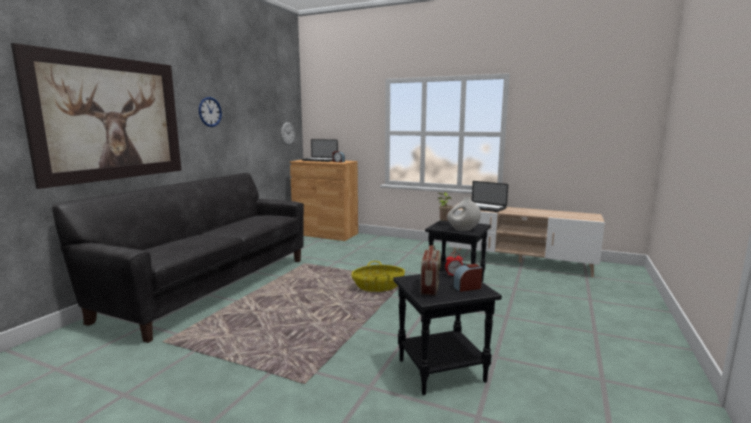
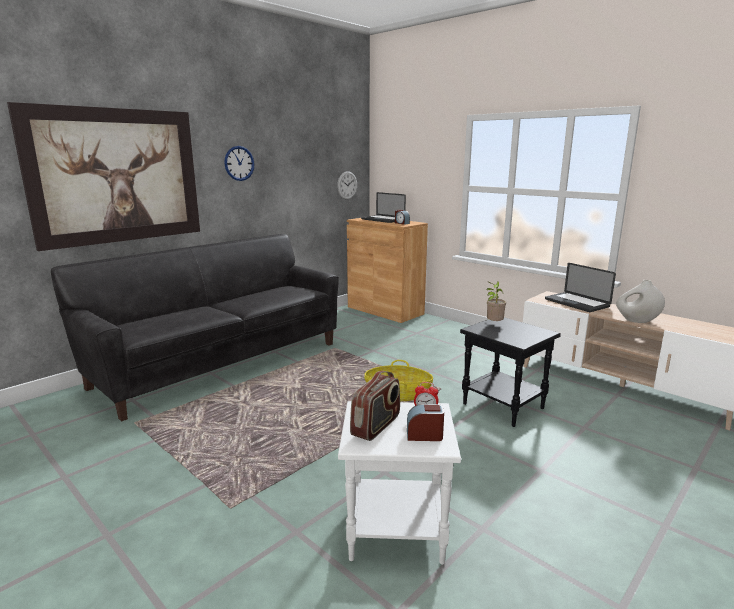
camera: 20 degrees right, 5 degrees up
black side table [393,271,502,395] -> white side table [338,401,461,565]
white vase [447,197,481,231] -> white vase moved to [616,280,665,323]

